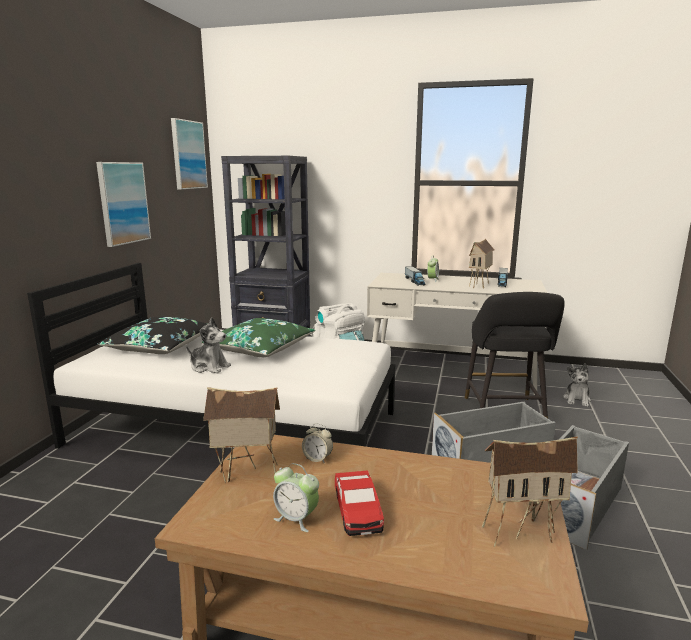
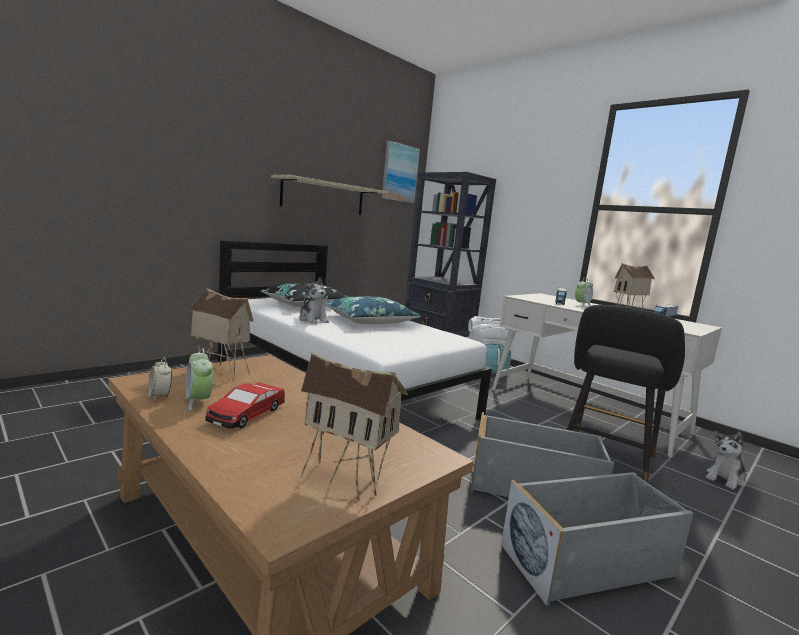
camera: 30 degrees right, 5 degrees down
picture [96,162,151,247] -> shelf [271,175,388,215]
green pillow [201,318,315,357] -> blue pillow [324,297,421,324]
alarm clock [302,423,333,463] -> alarm clock moved to [148,357,172,401]

